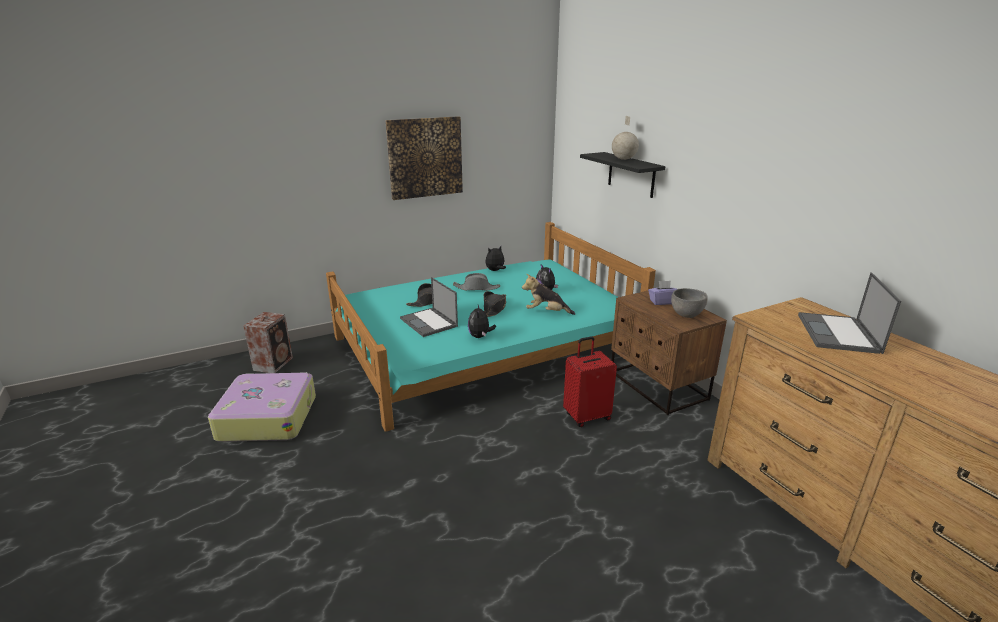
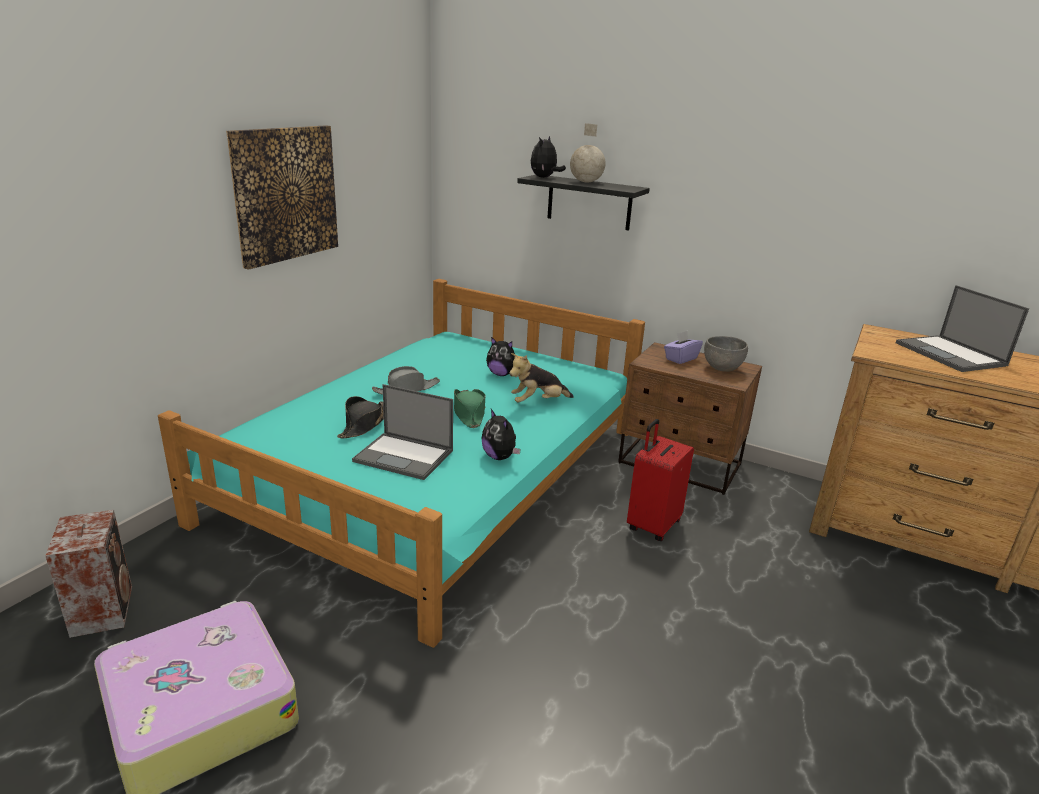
camera: 35 degrees left, 0 degrees up
black hat [484,291,506,317] -> green hat [454,389,486,428]
plush toy [485,246,506,271] -> plush toy moved to [531,136,566,178]

